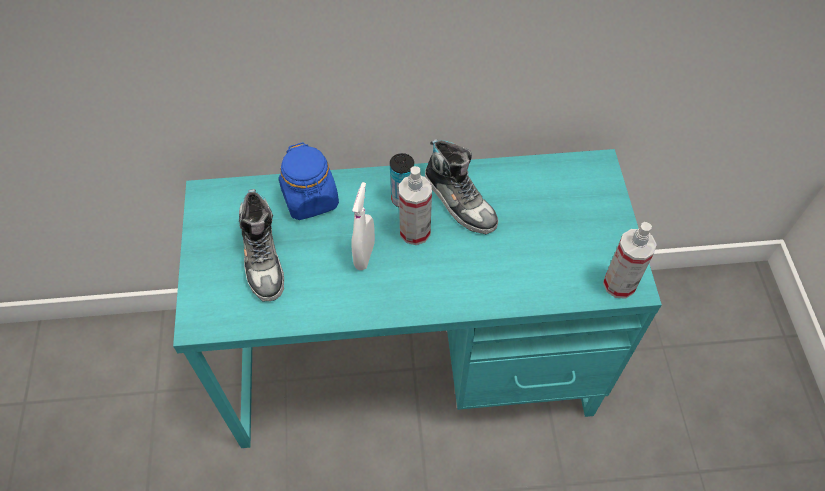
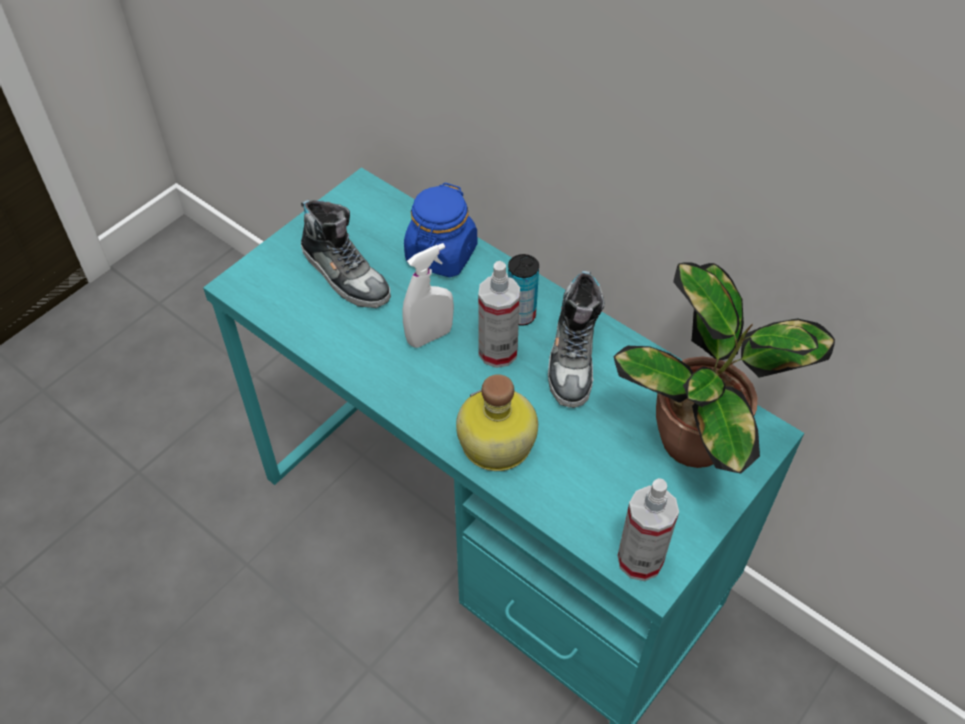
camera: 45 degrees right, 5 degrees down
shoe [238,189,284,302] -> shoe turned 75 degrees counterclockwise [301,199,391,308]
none -> bottle [456,374,538,471]
none -> potted plant [614,262,835,474]

